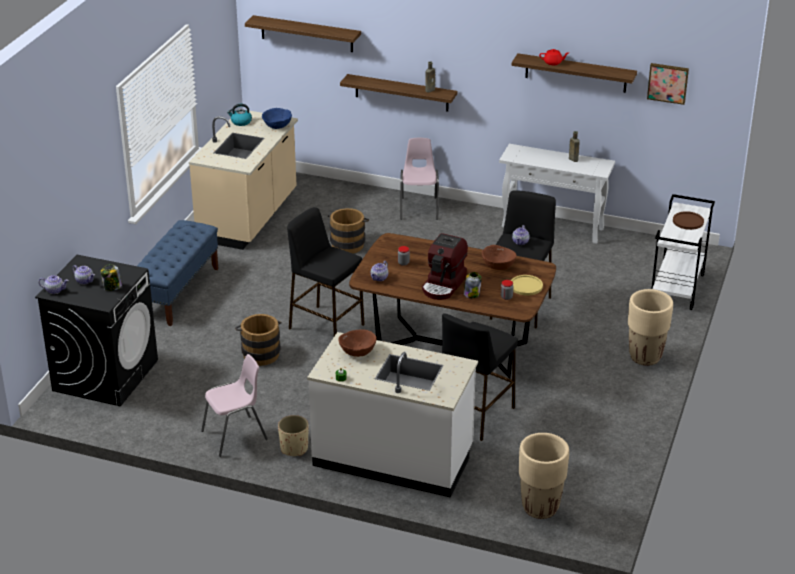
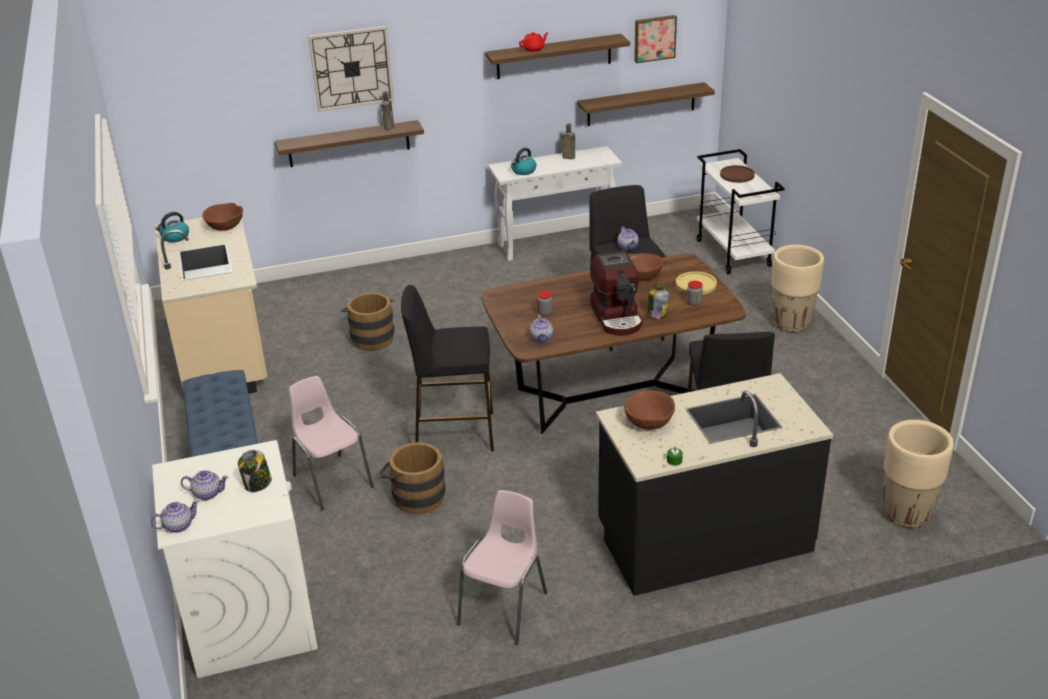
camera: 35 degrees left, 0 degrees up
black washing machine [35,255,158,406] -> white washing machine [152,440,317,678]
shelf [245,15,361,52] -> shelf moved to [577,82,715,126]
blue bowl [262,108,292,129] -> brown bowl [202,203,243,231]
beige planter [278,415,308,456] -> none
white counter [307,332,478,498] -> black counter [596,373,833,596]
pink chair [400,138,439,220] -> pink chair moved to [289,376,374,511]
none -> wall clock [308,26,394,112]
none -> kettle [511,148,536,175]

